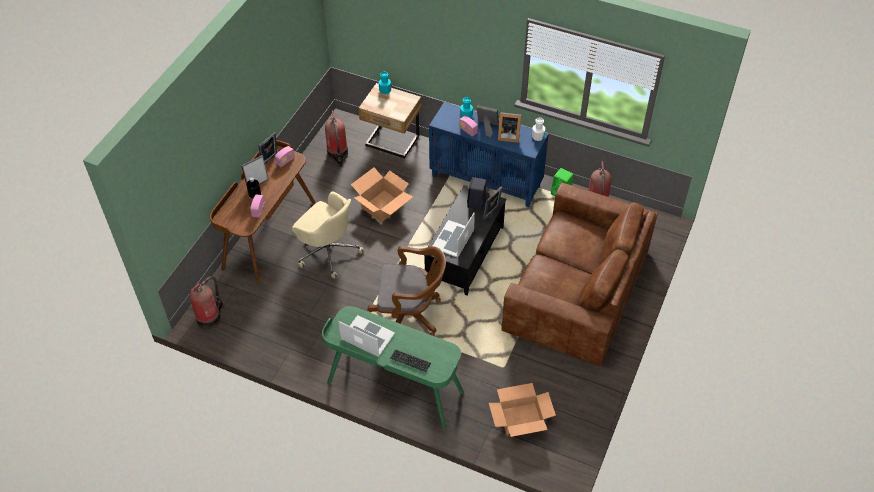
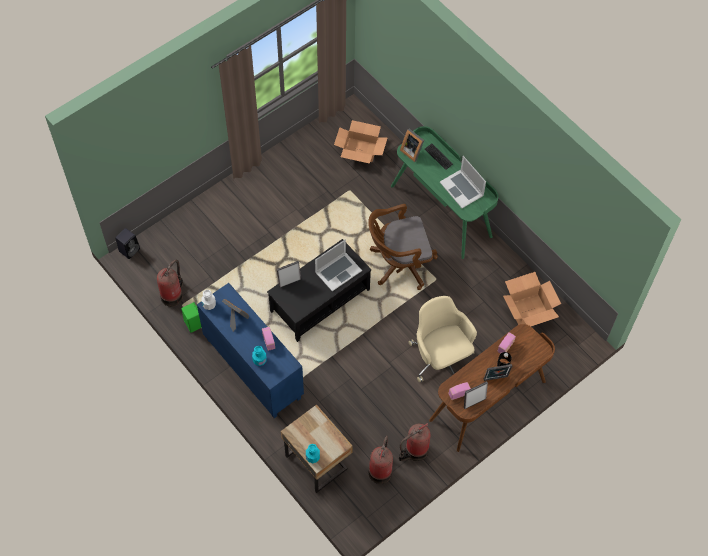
camera: 155 degrees left, 10 degrees up
fire extinguisher [190,276,223,330] -> fire extinguisher moved to [399,423,430,461]
cardboard box [351,167,413,223] -> cardboard box moved to [503,272,561,326]
brown office chair [368,246,446,336] -> brown office chair turned 45 degrees counterclockwise [368,204,438,290]
black speaker [467,177,487,210] -> black speaker moved to [115,228,140,259]
picture frame [476,105,499,137] -> picture frame moved to [400,129,424,162]
brown sofa [501,183,658,366] -> none

